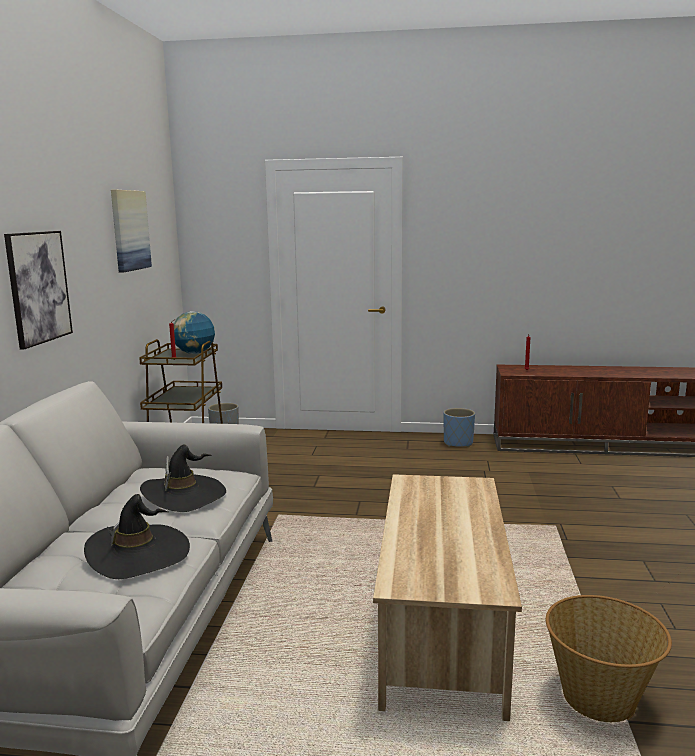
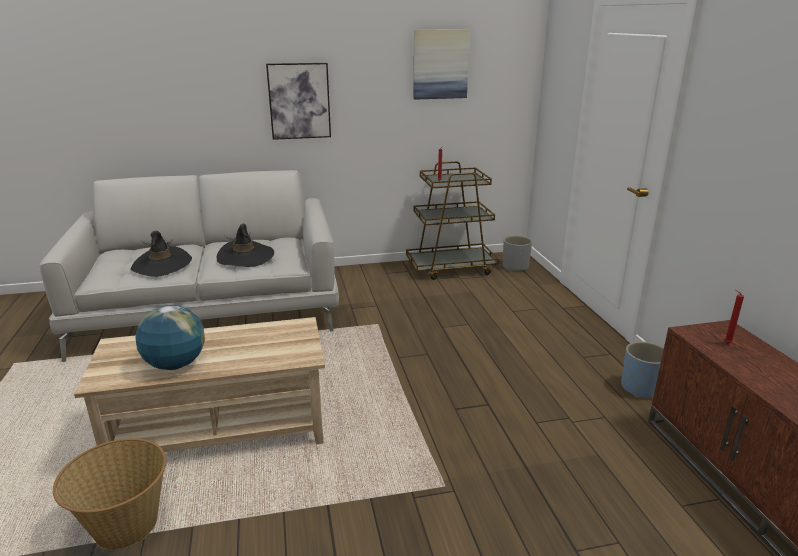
camera: 70 degrees right, 10 degrees up
globe [174,311,215,354] -> globe moved to [136,305,205,370]

